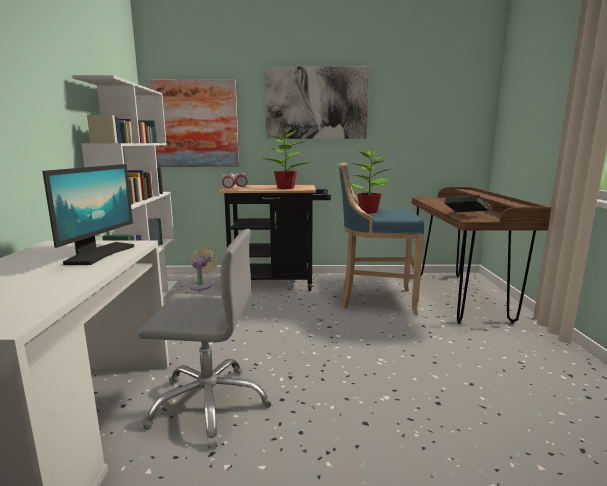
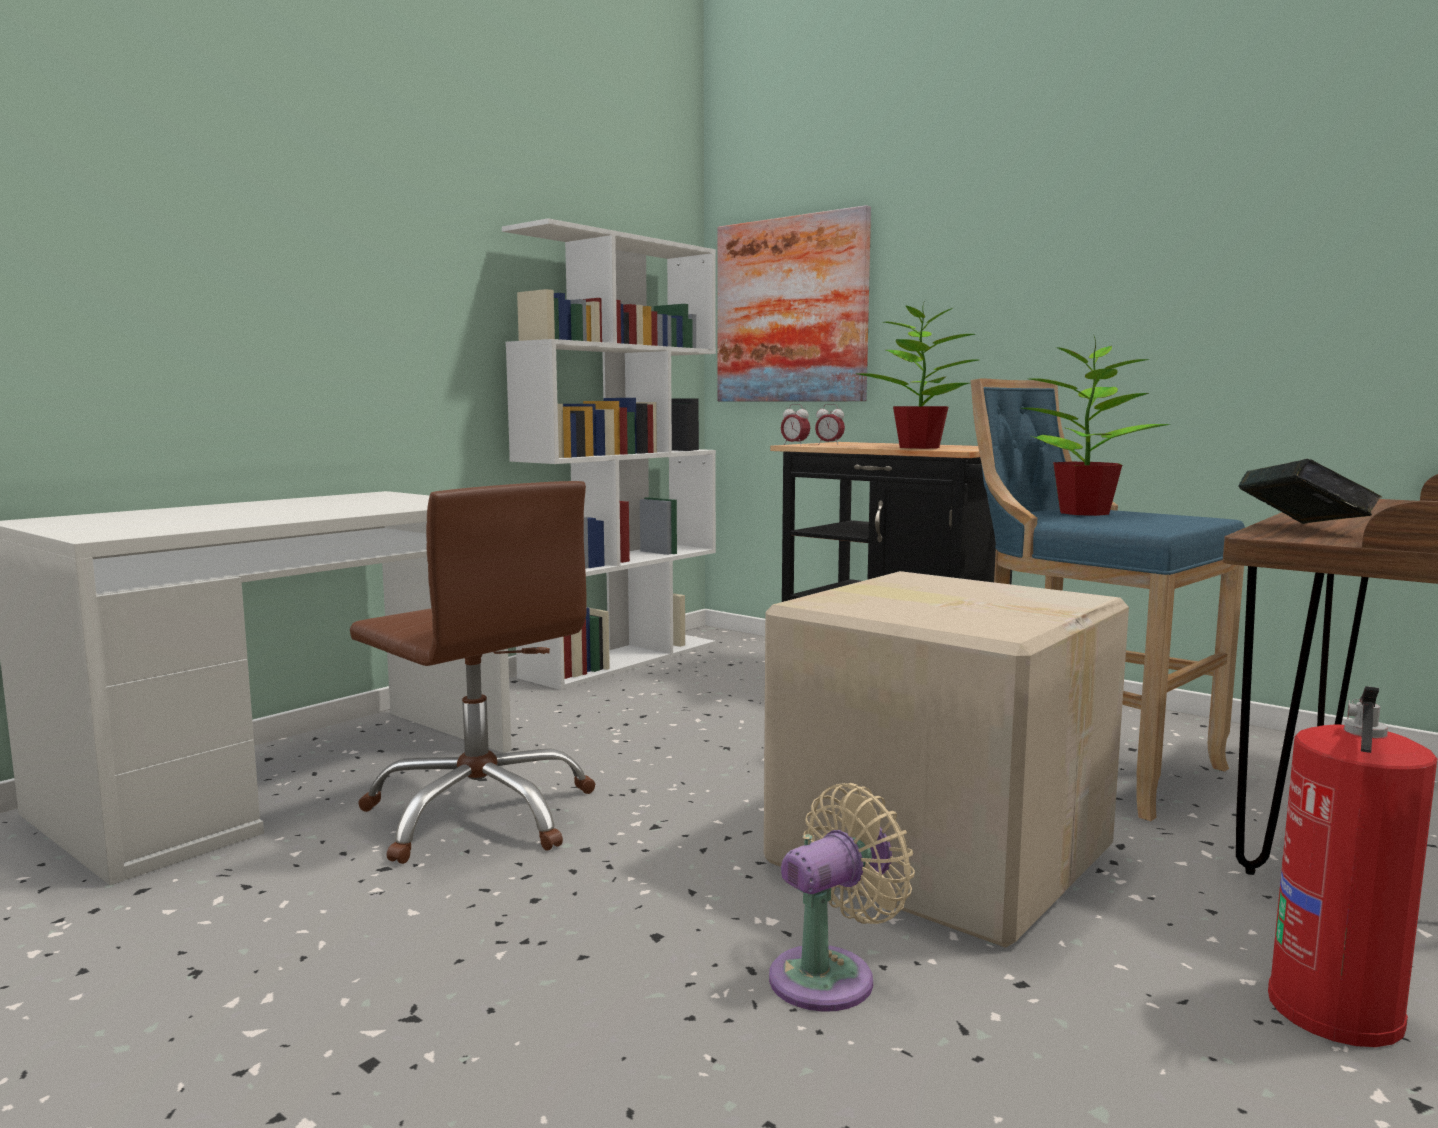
camera: 40 degrees right, 5 degrees down
monitor [43,164,134,265] -> none
grey office chair [138,229,272,448] -> brown office chair [350,481,596,864]
beige fan [190,247,217,290] -> beige fan moved to [769,783,915,1012]
picture [264,66,370,139] -> none
none -> cardboard box [764,571,1129,948]
none -> fire extinguisher [1268,686,1437,1047]

